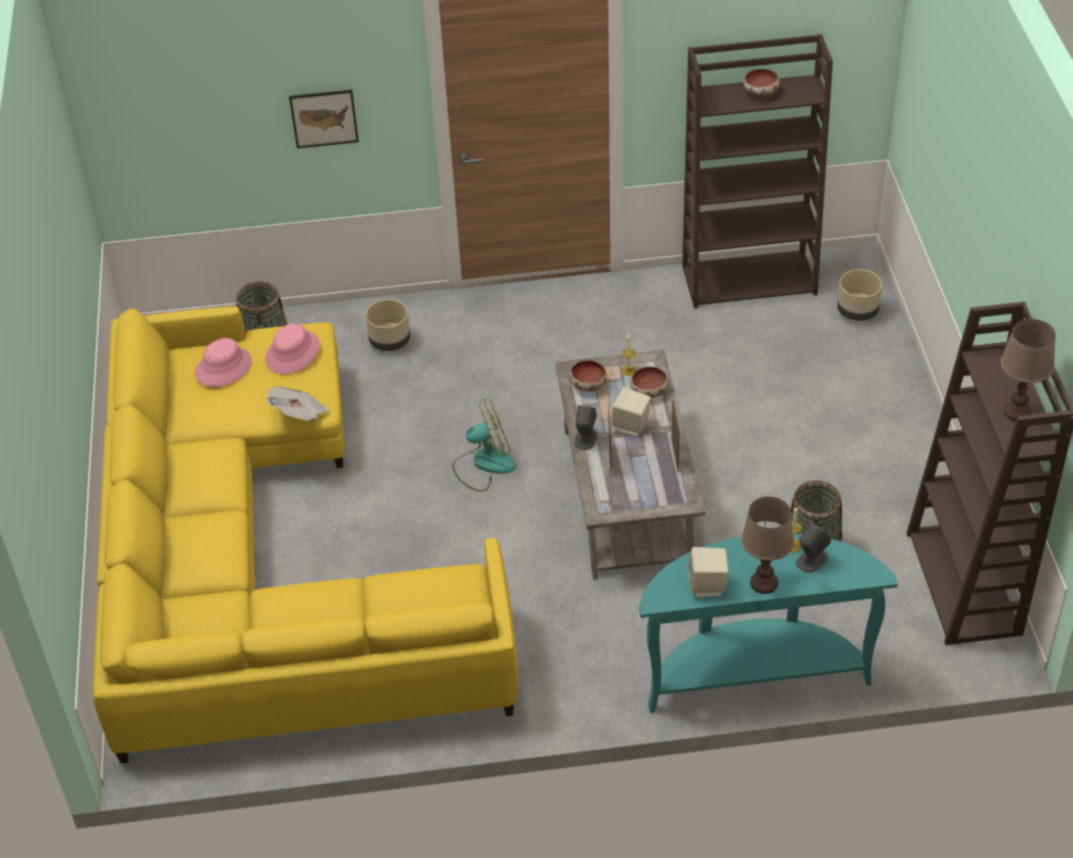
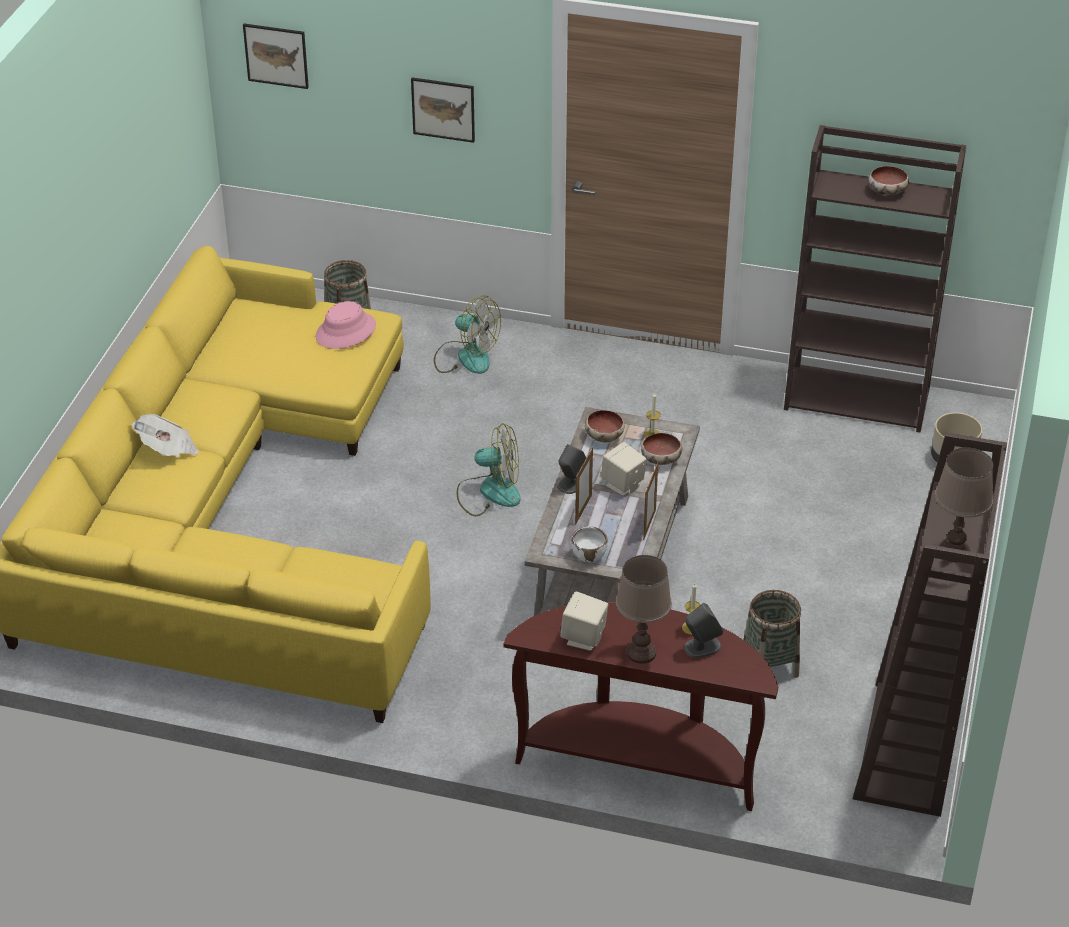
camera: 20 degrees right, 5 degrees down
pink hat [195,338,252,387] -> none
newspaper [266,386,329,421] -> newspaper moved to [132,414,199,457]
beige planter [366,299,410,351] -> fan [434,295,501,374]
turquoise console table [639,534,898,713] -> brown console table [503,602,778,811]
none -> picture [243,24,309,89]
none -> white bowl [571,526,608,563]

